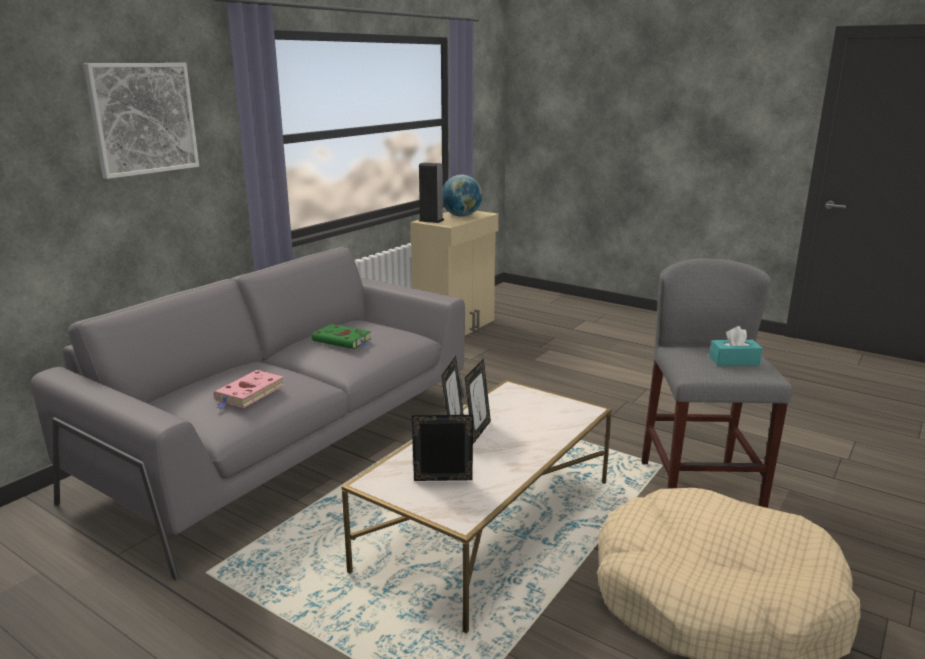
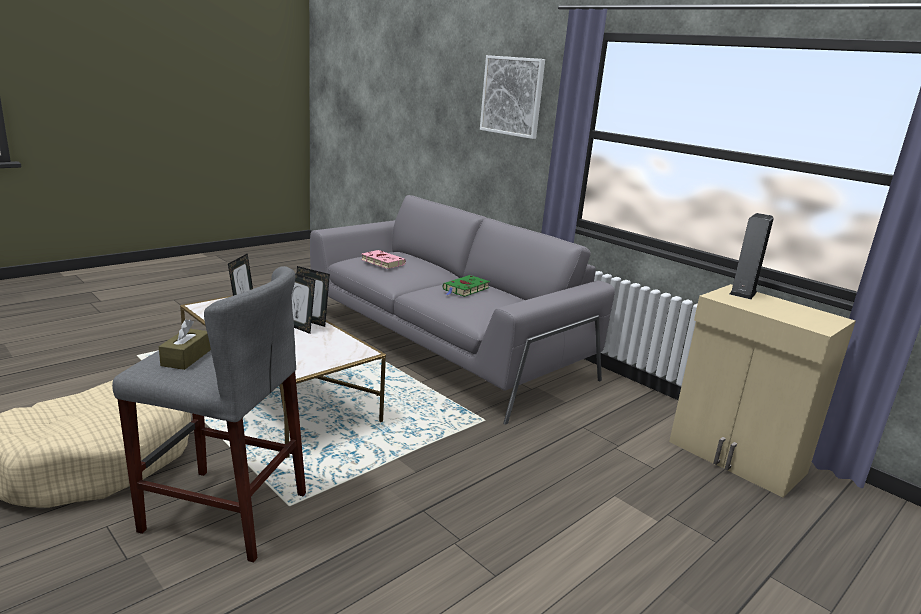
camera: 100 degrees right, 0 degrees up
globe [443,175,482,217] -> none
turquoise tissue box [709,326,763,366] -> brown tissue box [159,319,211,370]

